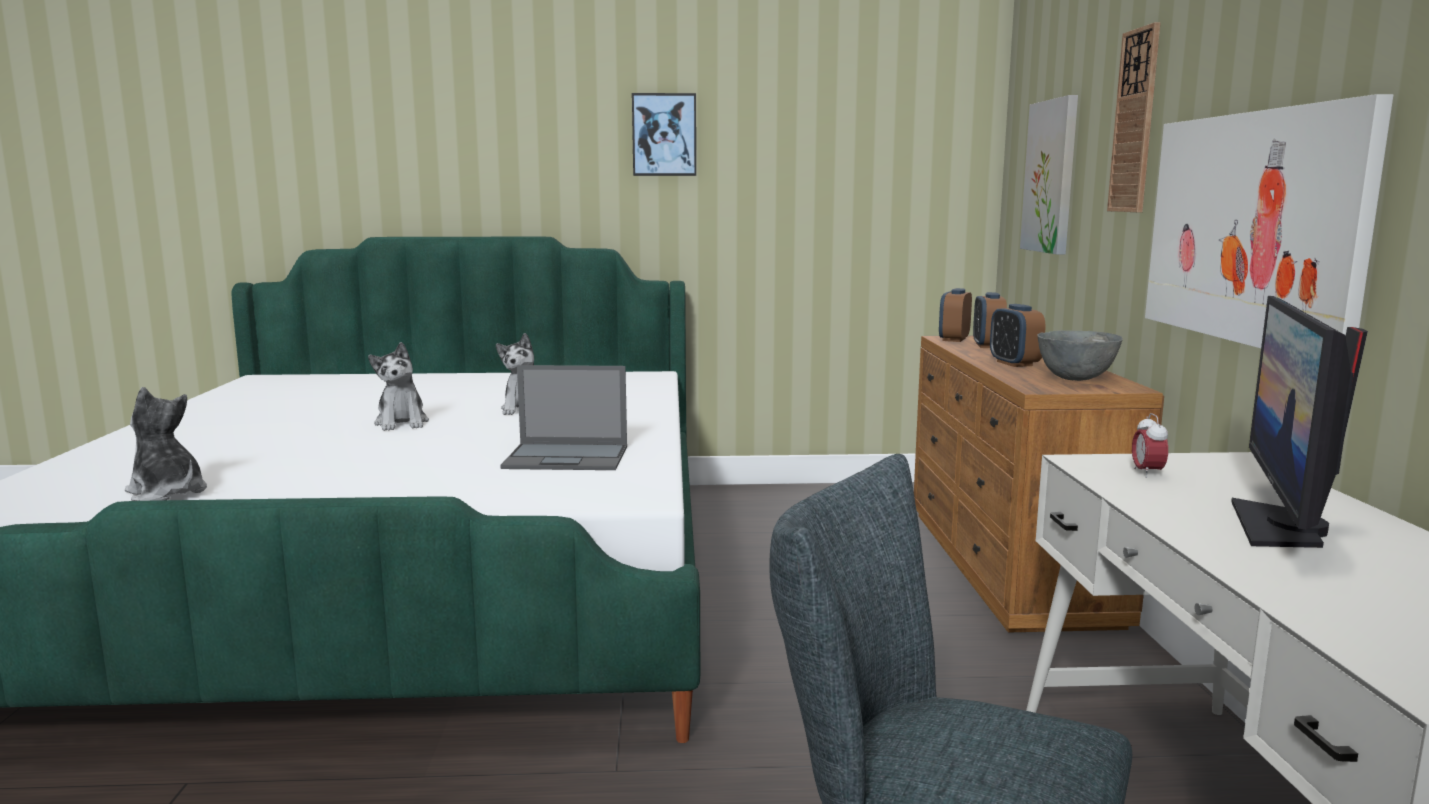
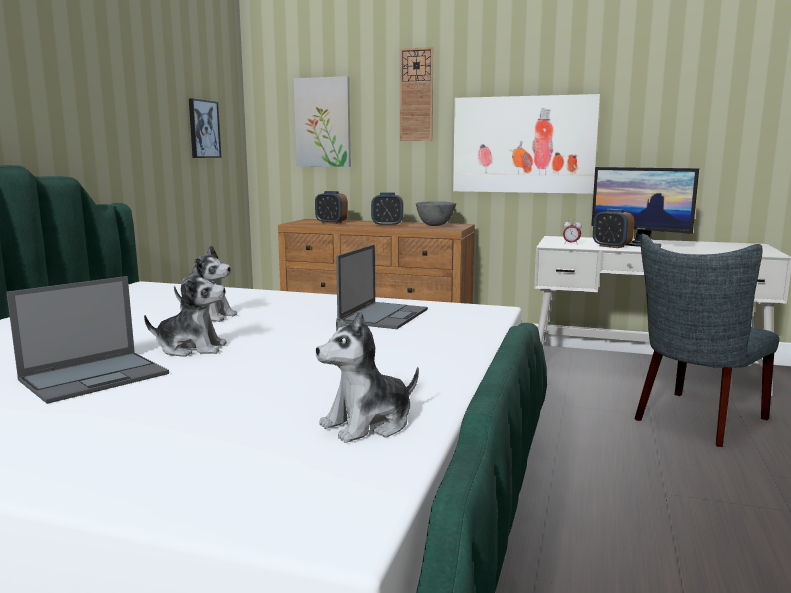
camera: 70 degrees left, 0 degrees up
picture [632,93,696,176] -> picture moved to [189,98,221,158]
alarm clock [939,288,972,342] -> alarm clock moved to [593,209,634,248]
none -> laptop [6,276,169,404]

